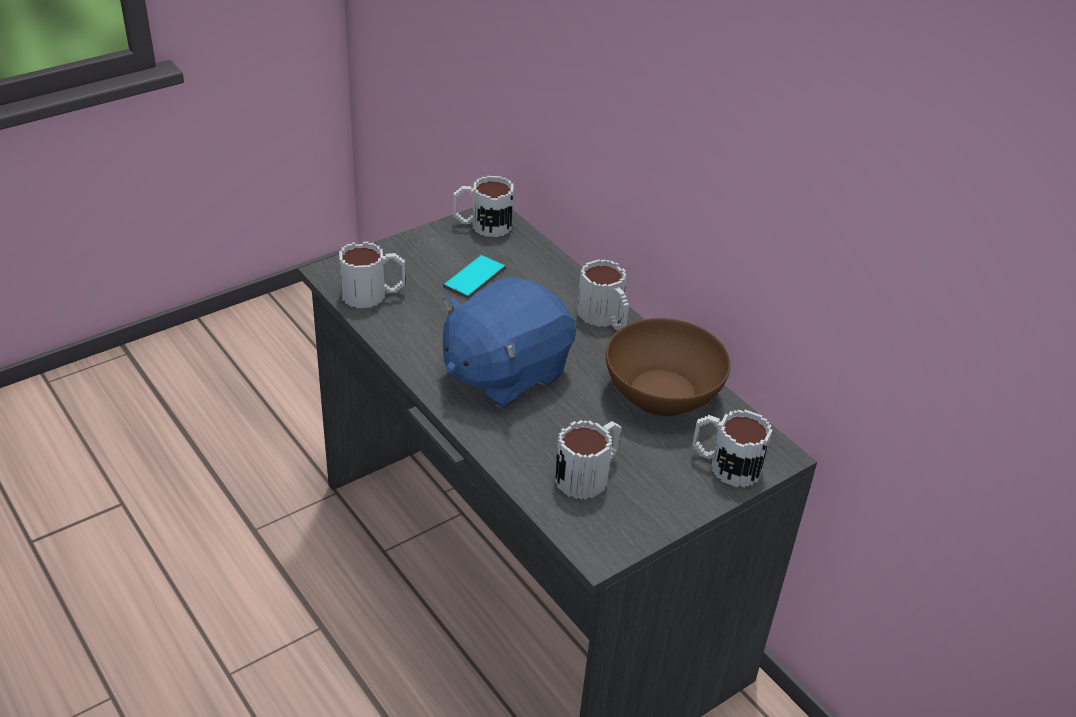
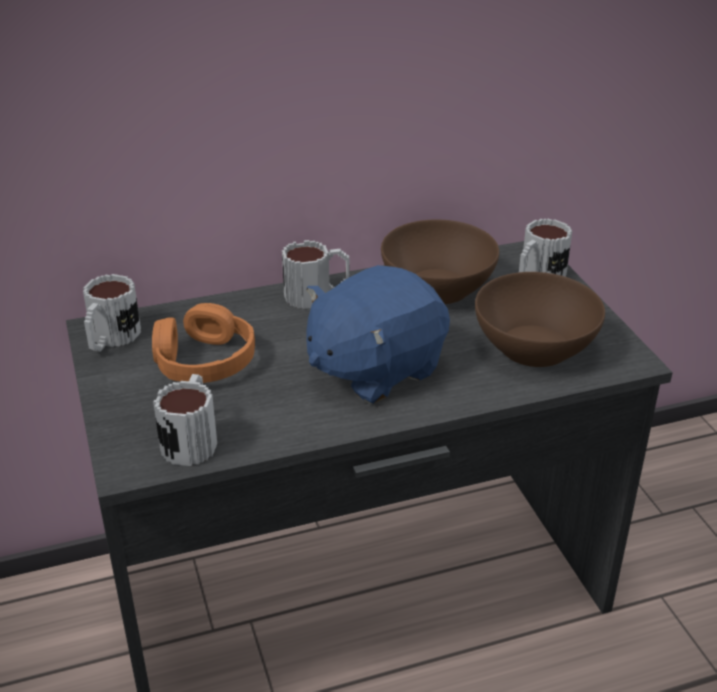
camera: 70 degrees left, 5 degrees down
phone [443,254,506,299] -> orange headphones [152,303,255,383]
blue plush toy [443,276,576,409] -> blue plush toy turned 75 degrees clockwise [306,265,450,404]
mug [555,420,622,500] -> brown bowl [475,272,605,367]

